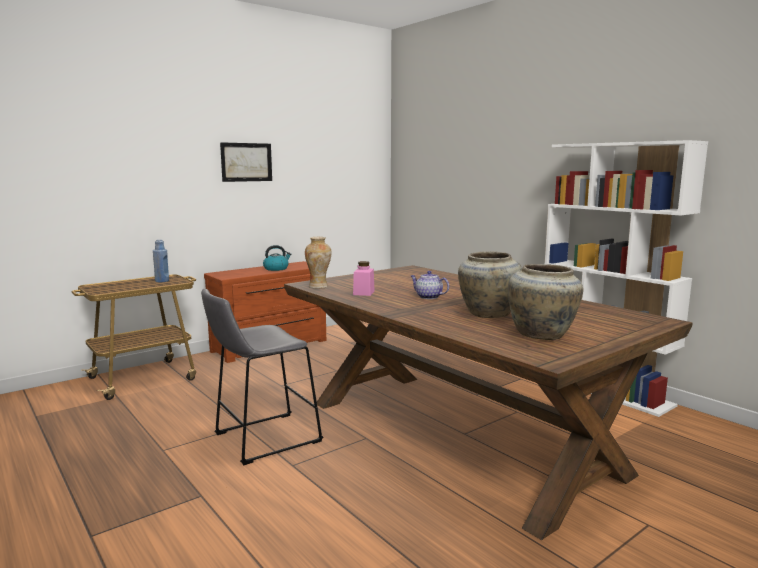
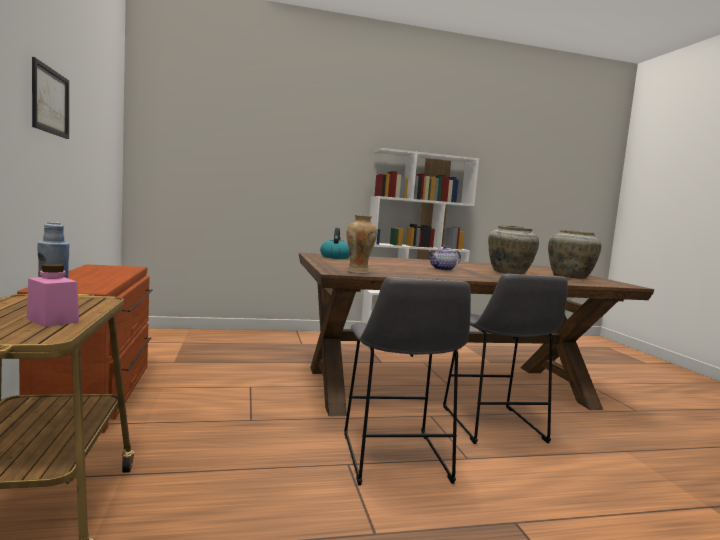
camera: 65 degrees left, 5 degrees down
kettle [263,245,291,271] -> kettle moved to [320,228,350,259]
pink jar [353,261,375,296] -> pink jar moved to [26,264,79,327]
none -> grey stool [443,274,568,444]

